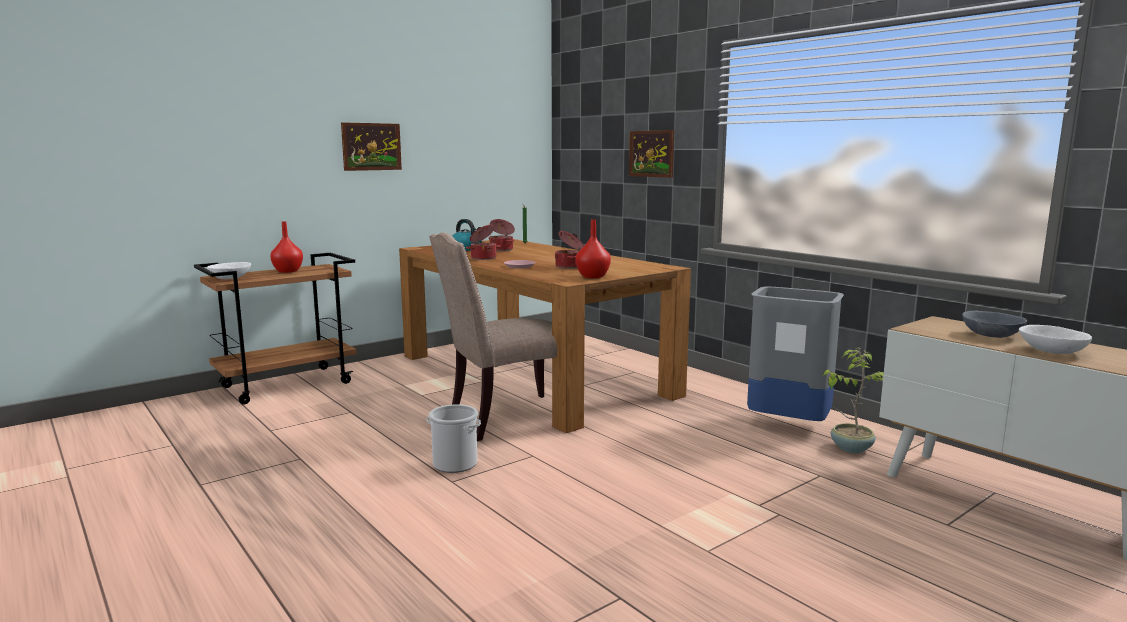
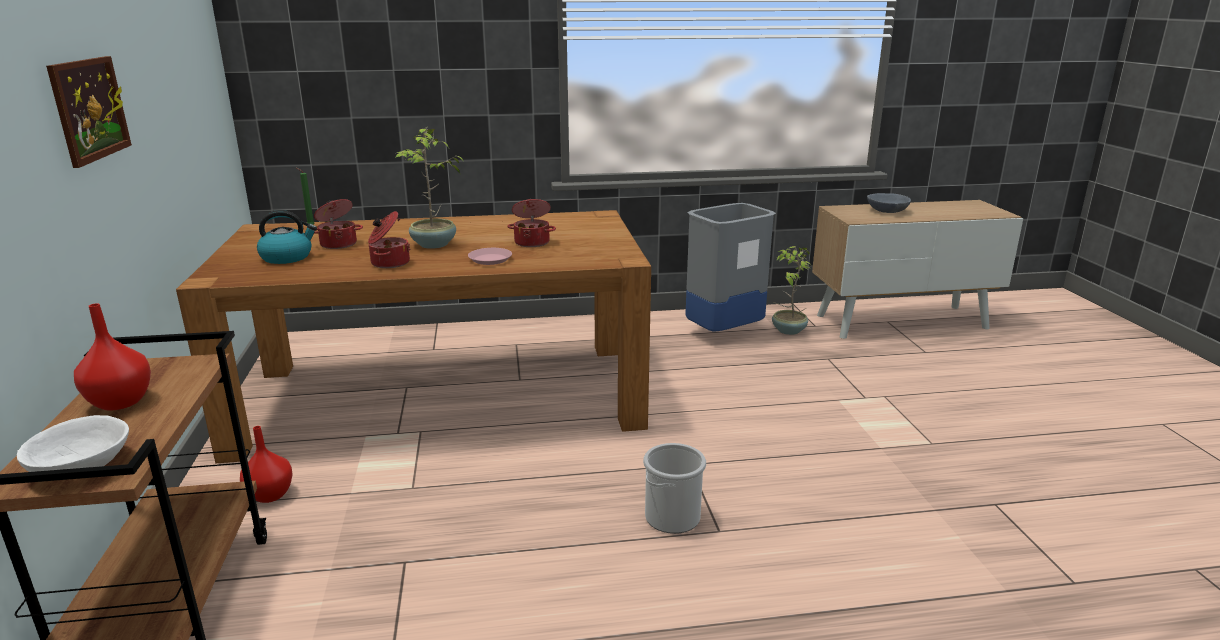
camera: 60 degrees left, 10 degrees up
beige chair [430,232,557,441] -> none
red vase [576,219,611,278] -> red vase moved to [240,426,293,503]
picture [629,130,674,178] -> none
white bowl [1019,325,1092,354] -> none
none -> potted plant [395,127,464,249]

